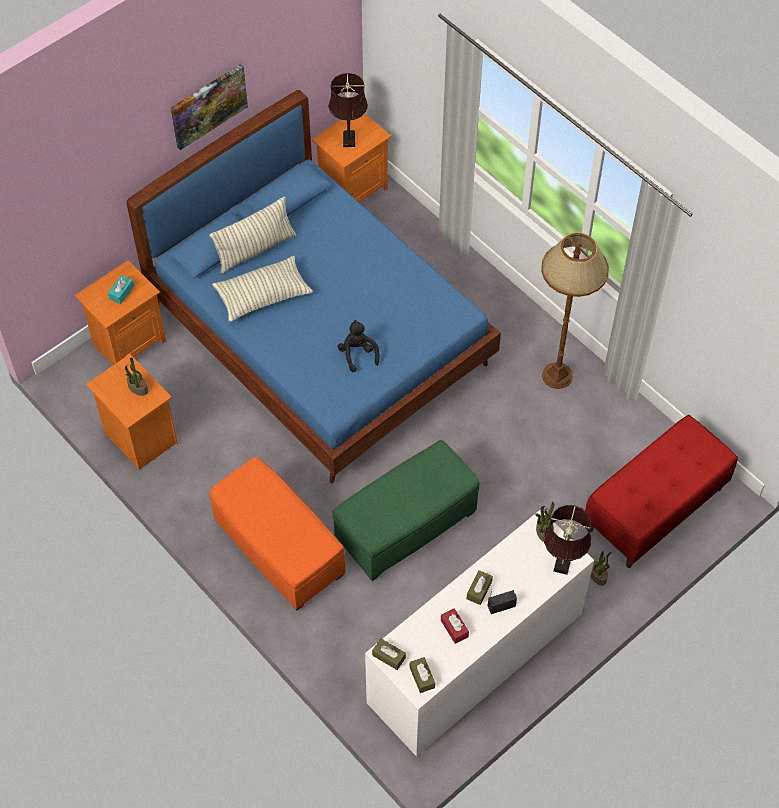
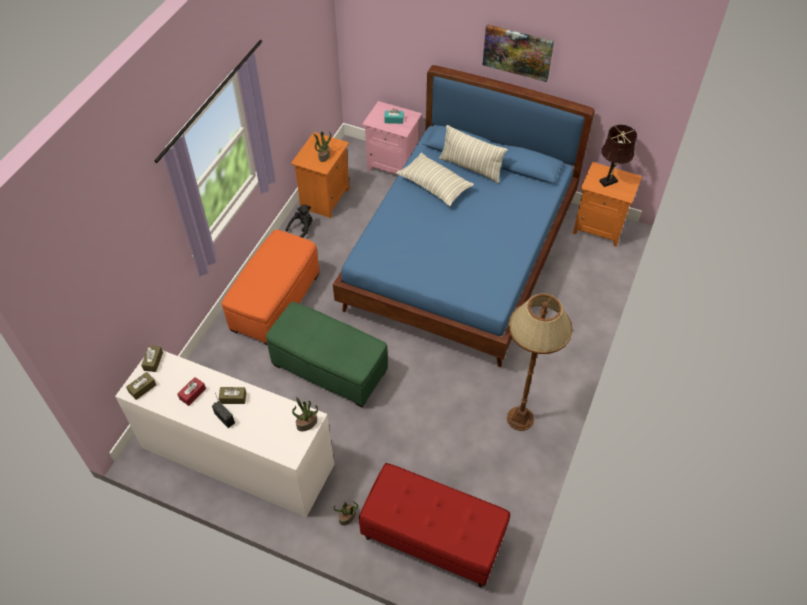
camera: 65 degrees right, 5 degrees down
orange nightstand [75,260,166,365] -> pink nightstand [362,101,422,175]
black plush toy [337,320,379,372] -> black plush toy moved to [286,205,313,238]
brown table lamp [544,505,591,575] -> none

